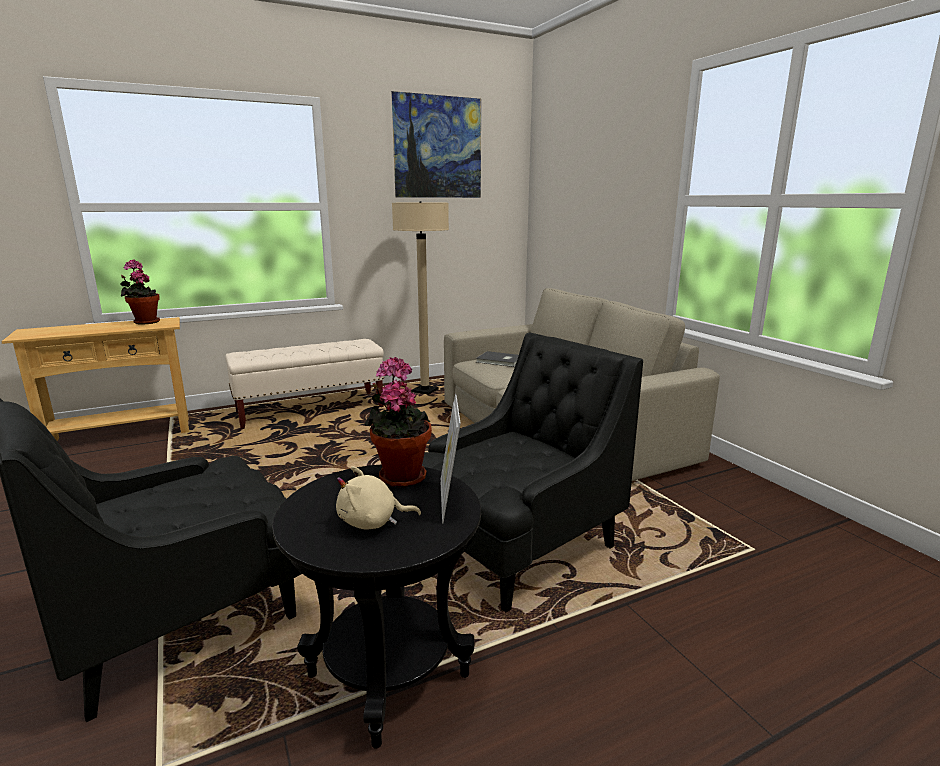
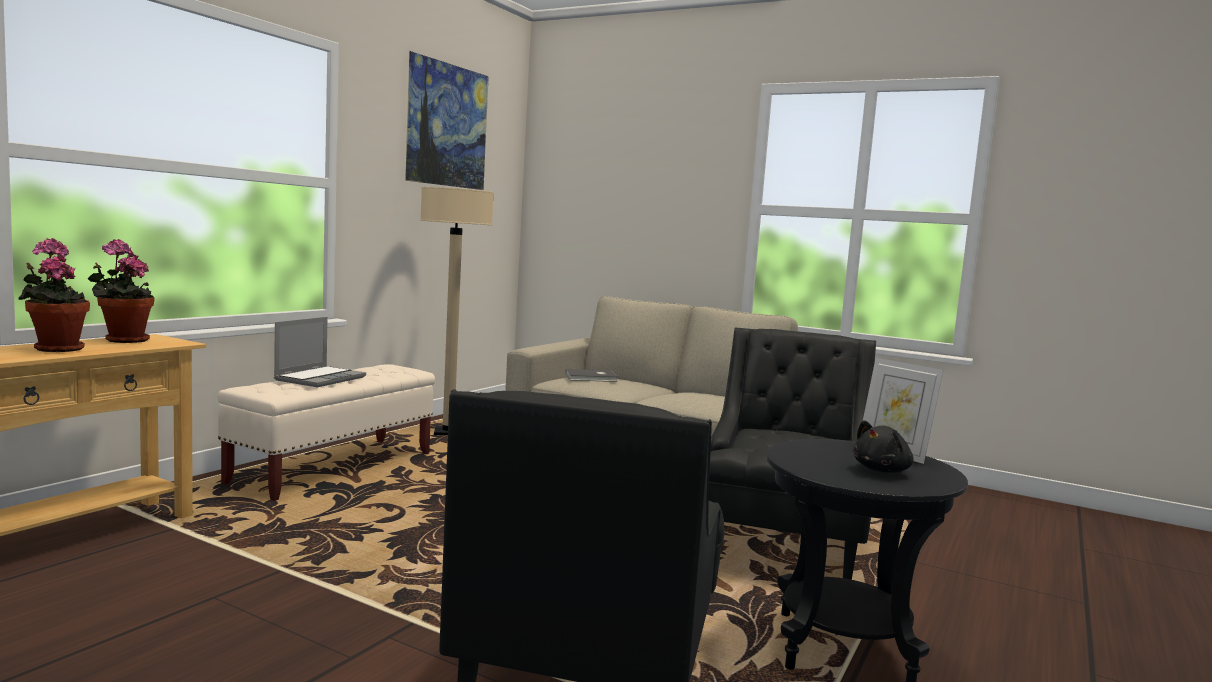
camera: 35 degrees left, 10 degrees down
beige plush toy [336,466,421,530] -> black plush toy [853,420,914,473]
potted plant [364,357,432,488] -> potted plant moved to [18,238,90,352]
none -> laptop [274,317,366,387]

